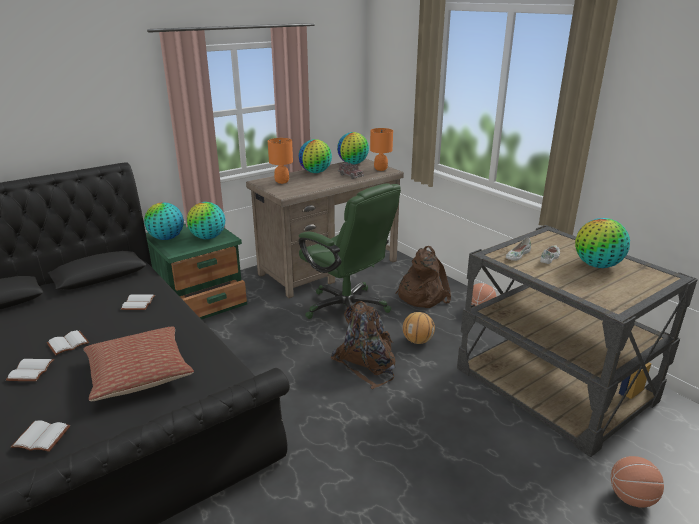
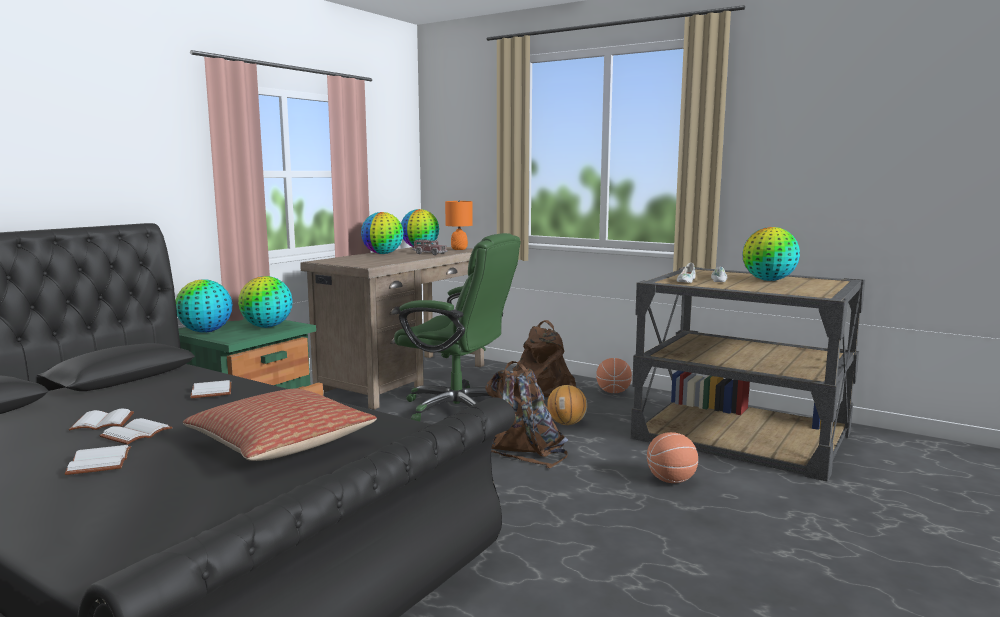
camera: 20 degrees left, 15 degrees down
white book [11,420,70,452] -> white book moved to [69,409,134,430]
orange table lamp [268,138,293,184] -> none
basketball [611,456,664,508] -> basketball moved to [647,432,698,483]

